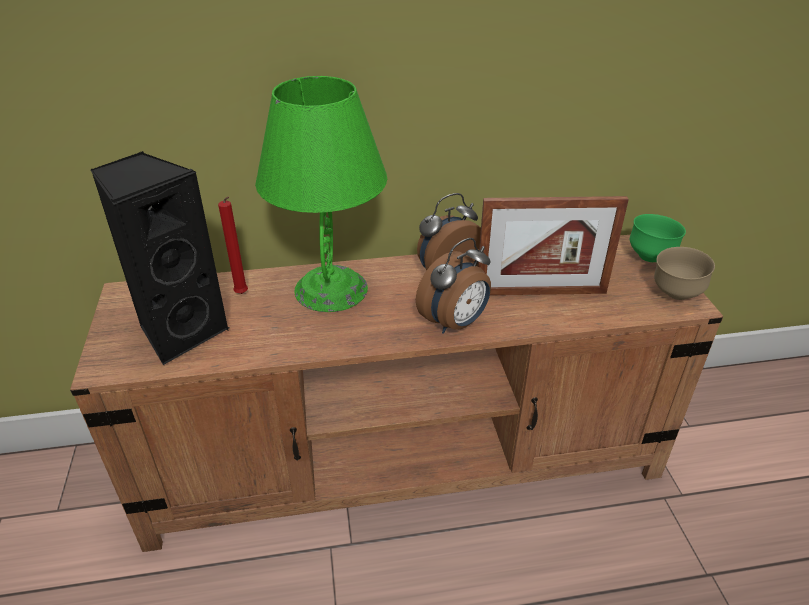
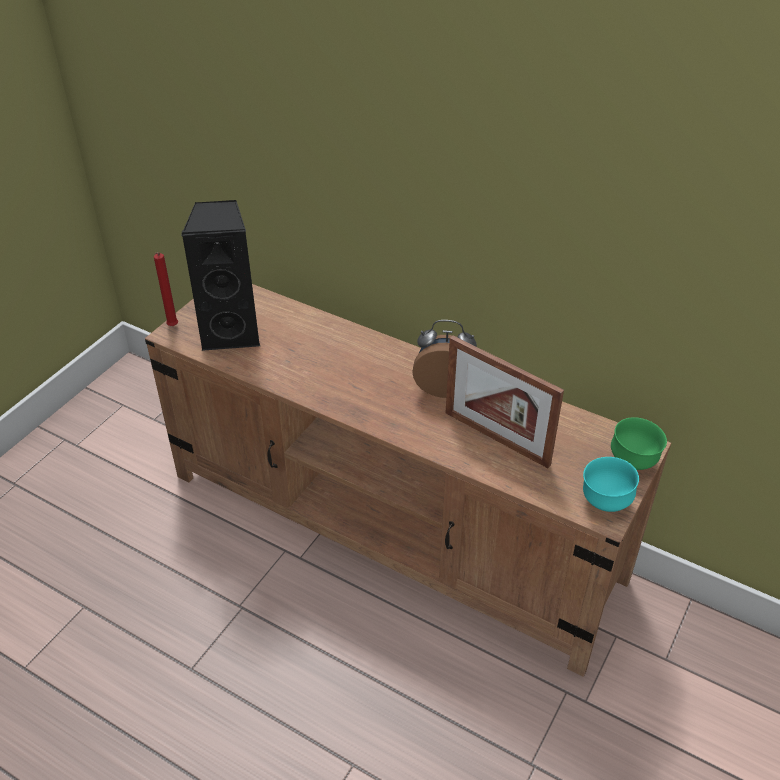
camera: 40 degrees right, 5 degrees up
red candle [218,197,248,294] -> red candle moved to [154,252,178,326]
green table lamp [255,76,387,312] -> none
alarm clock [416,238,491,334] -> none
brown bowl [654,247,715,300] -> turquoise bowl [583,457,639,512]

